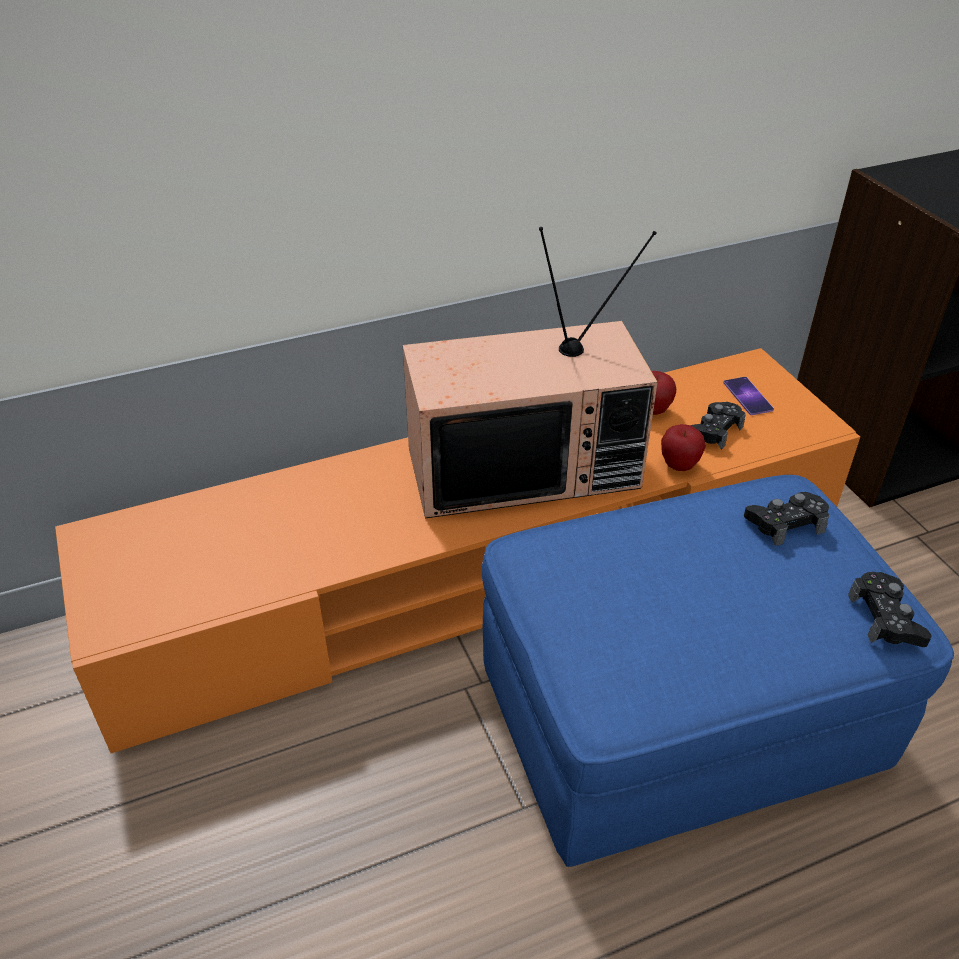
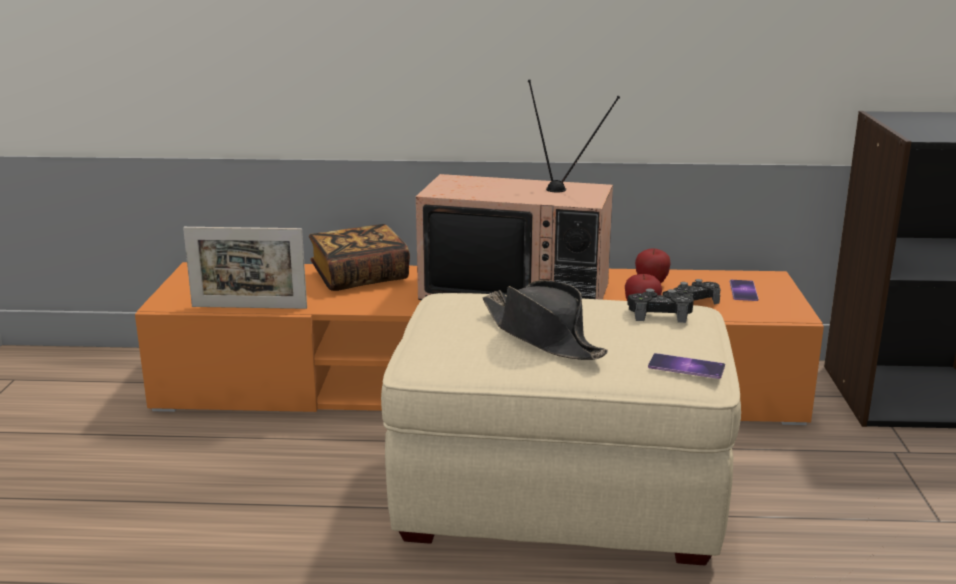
camera: 25 degrees right, 20 degrees down
blue ottoman [481,475,954,867] -> beige ottoman [381,293,741,566]
black game controller [848,572,932,647] -> phone [648,353,725,379]
none -> picture frame [183,227,307,309]
none -> book [309,224,410,291]
none -> black hat [482,280,608,360]

